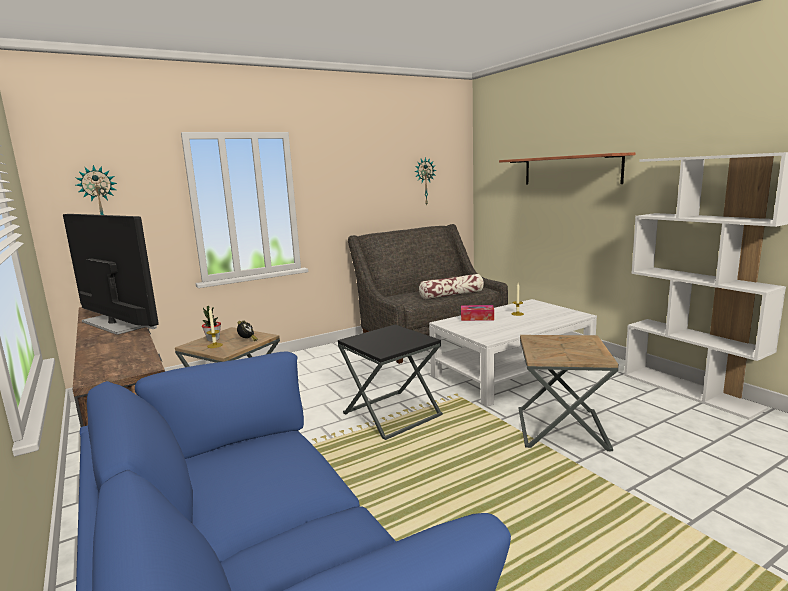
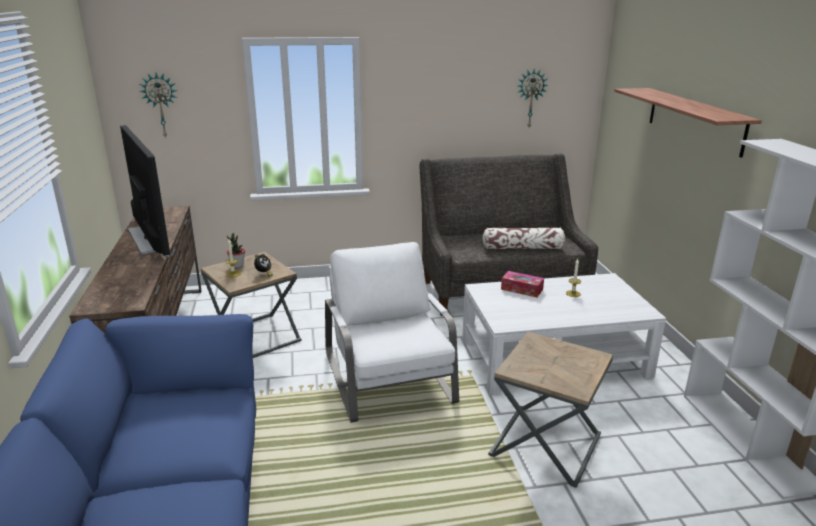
camera: 20 degrees right, 10 degrees up
black side table [338,325,443,440] -> white armchair [325,242,459,423]

